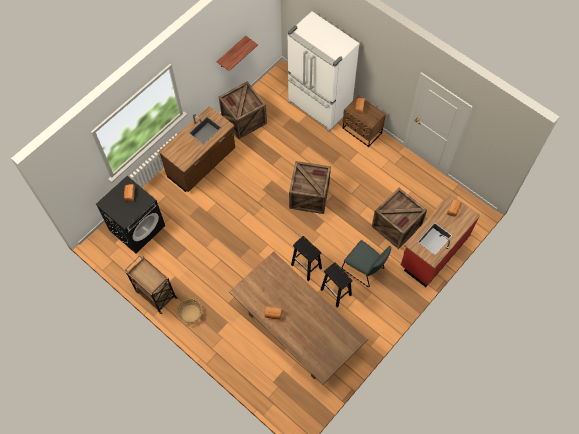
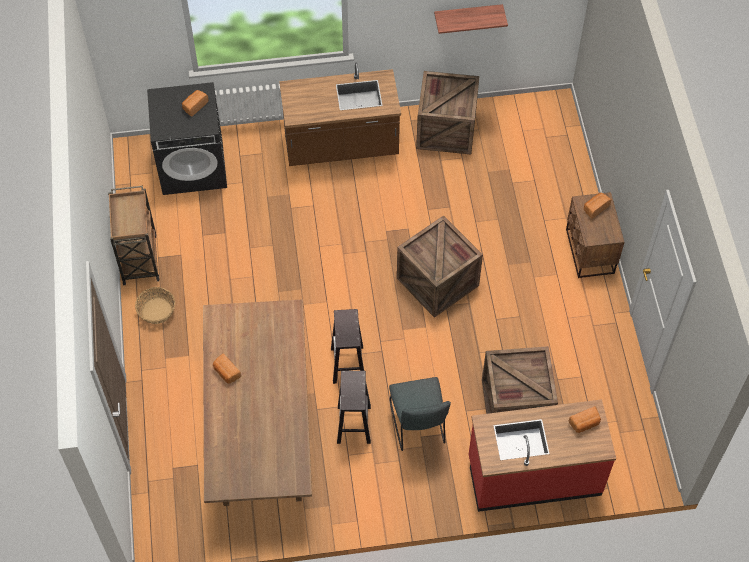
camera: 40 degrees right, 5 degrees down
white fridge [287,11,359,132] -> none

